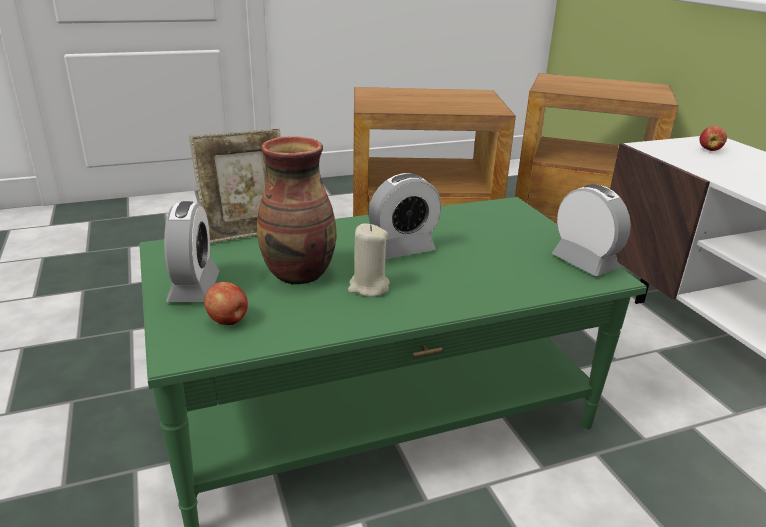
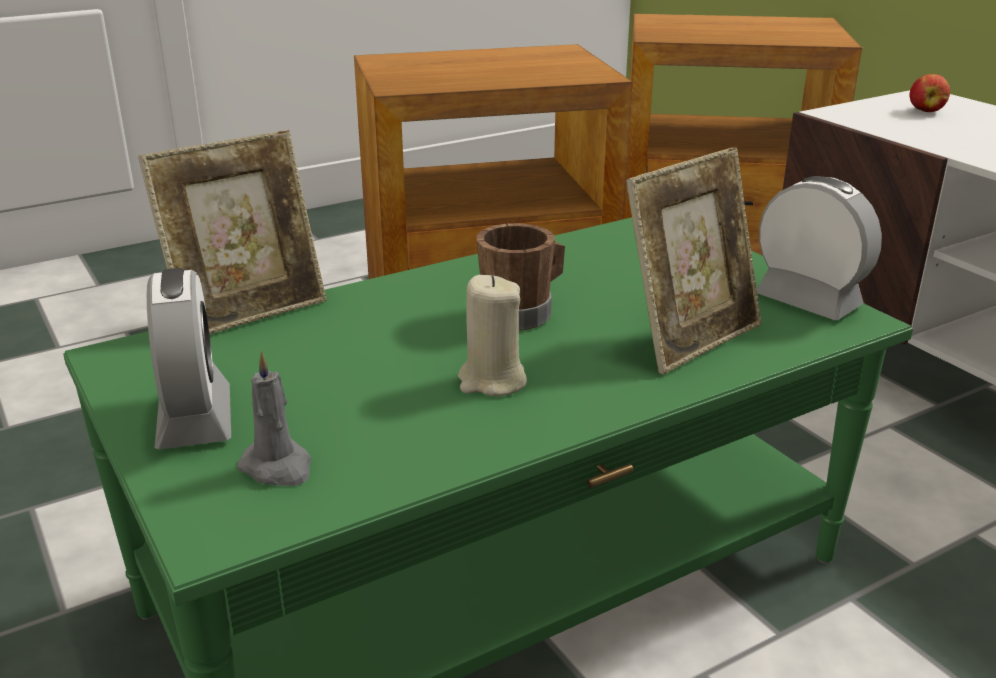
camera: 10 degrees left, 0 degrees up
apple [204,282,248,325] -> grey candle [237,350,311,486]
vase [257,137,337,285] -> none
alarm clock [368,173,441,259] -> brown mug [477,223,565,330]
none -> picture frame [626,147,762,374]

